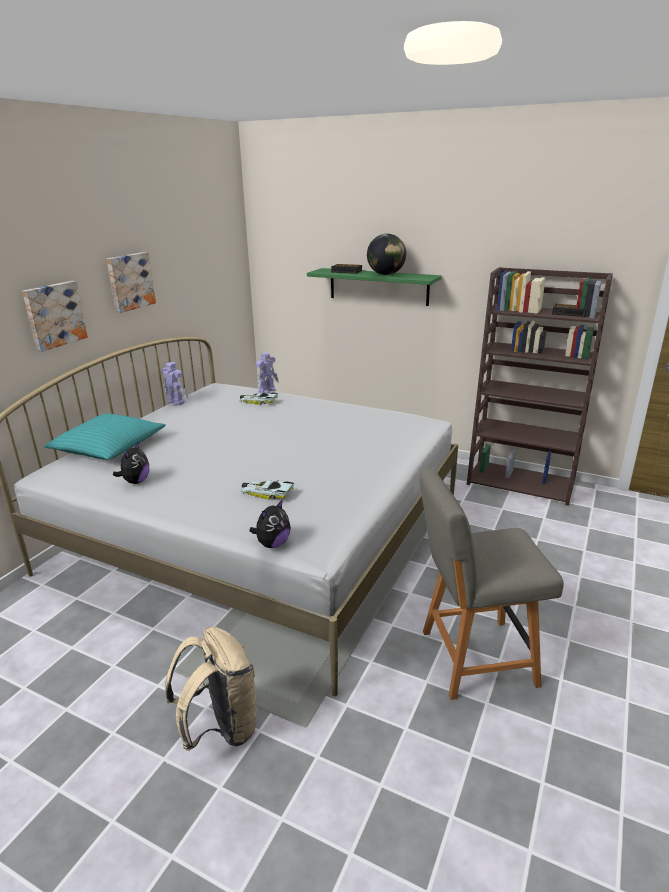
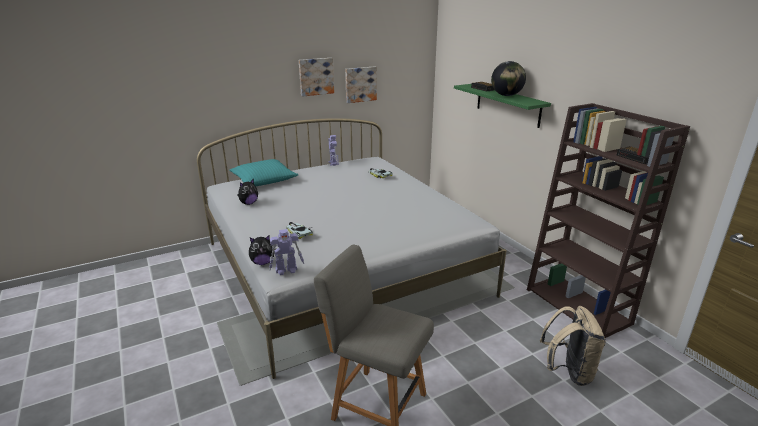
camera: 35 degrees right, 0 degrees up
picture [22,281,88,352] -> picture moved to [345,66,377,103]
beige backpack [165,627,258,751] -> beige backpack moved to [540,306,606,386]
toy robot [256,352,279,394] -> toy robot moved to [269,229,304,275]

